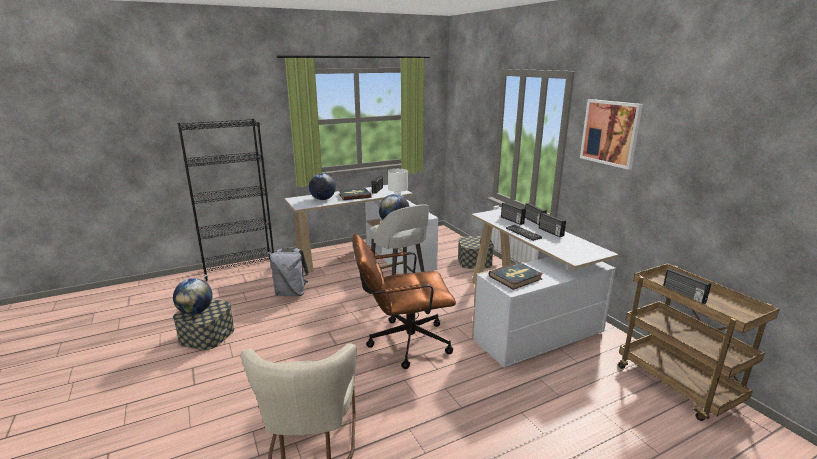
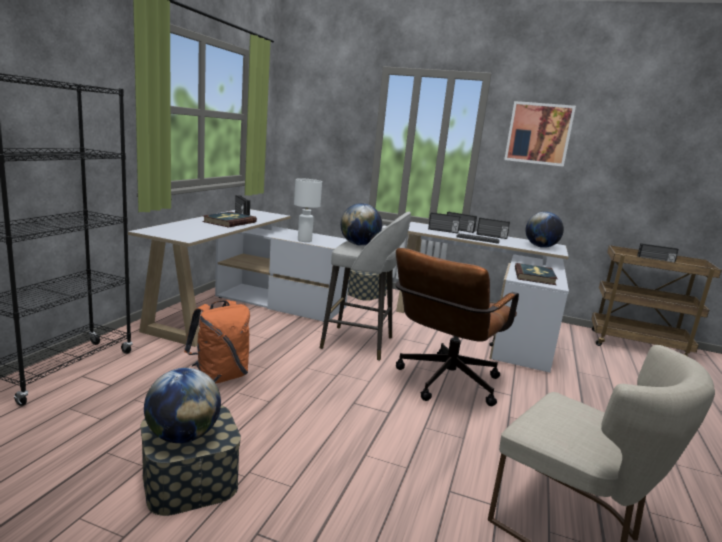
camera: 45 degrees left, 5 degrees down
grey backpack [270,248,309,296] -> orange backpack [184,300,250,383]
globe [309,173,336,200] -> globe moved to [525,211,564,248]

